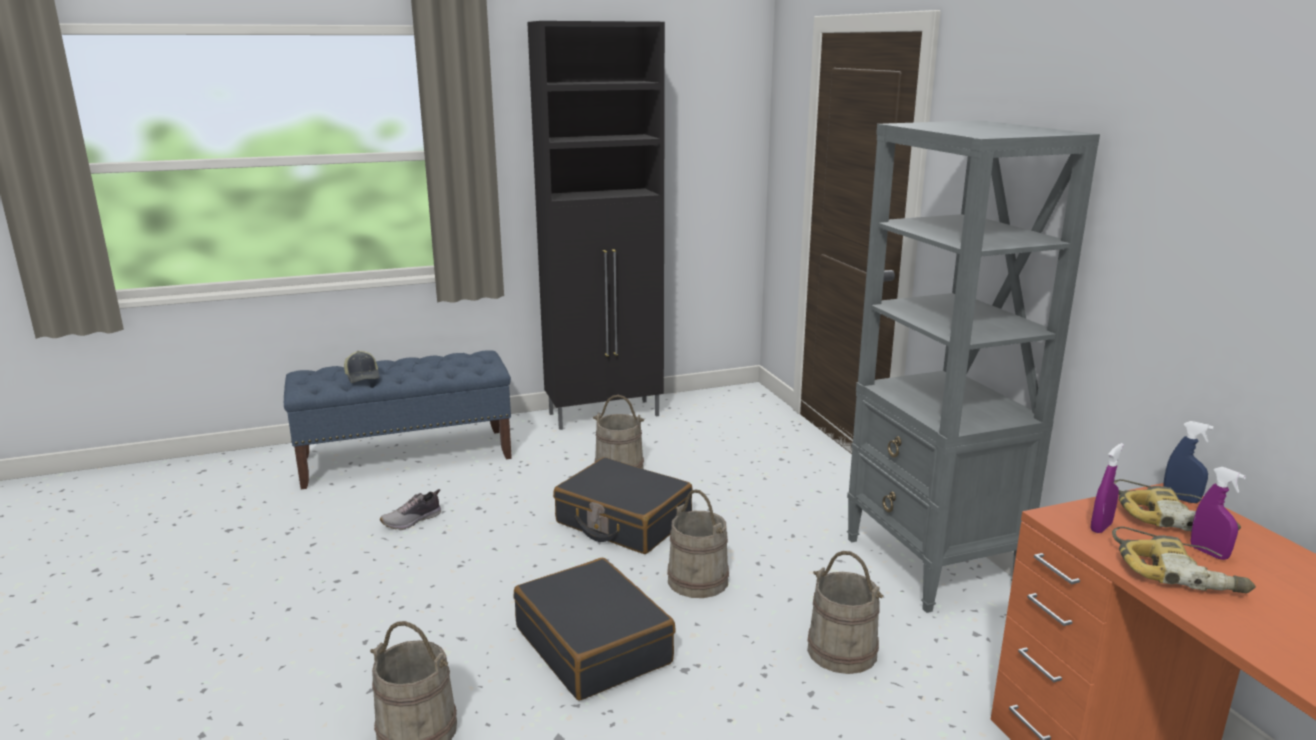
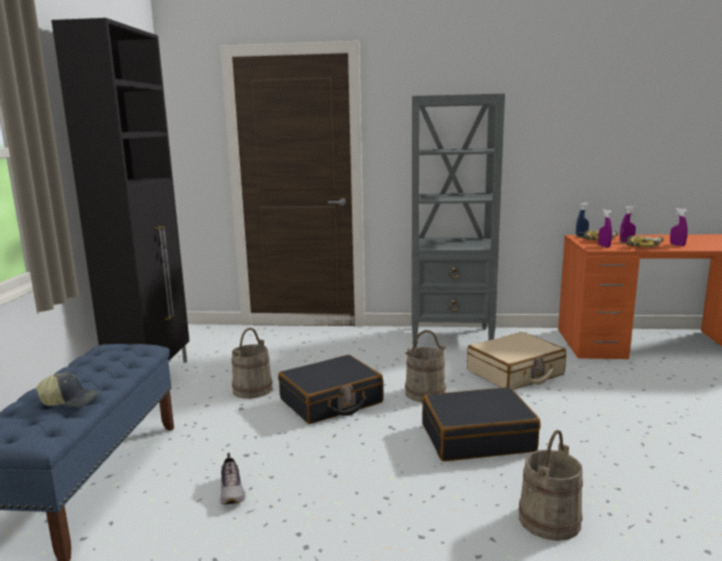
camera: 65 degrees left, 5 degrees down
beige bucket [807,551,884,674] -> beige suitcase [467,332,566,390]
none -> purple spray bottle [670,208,688,246]

